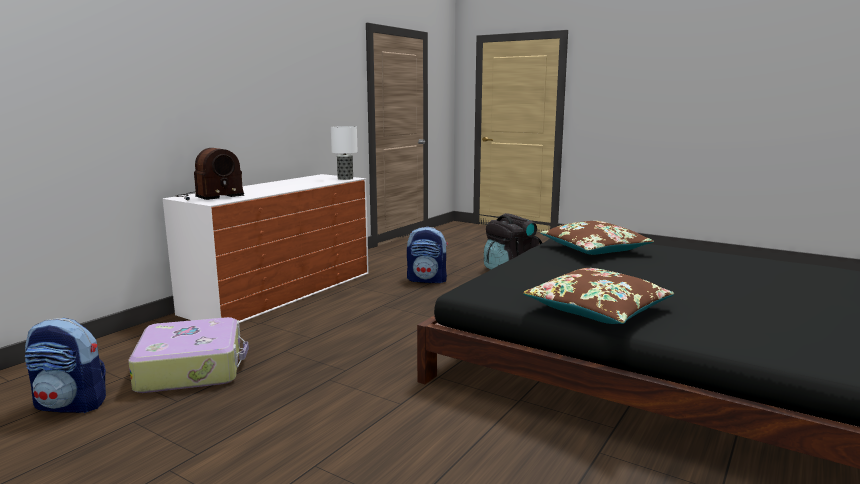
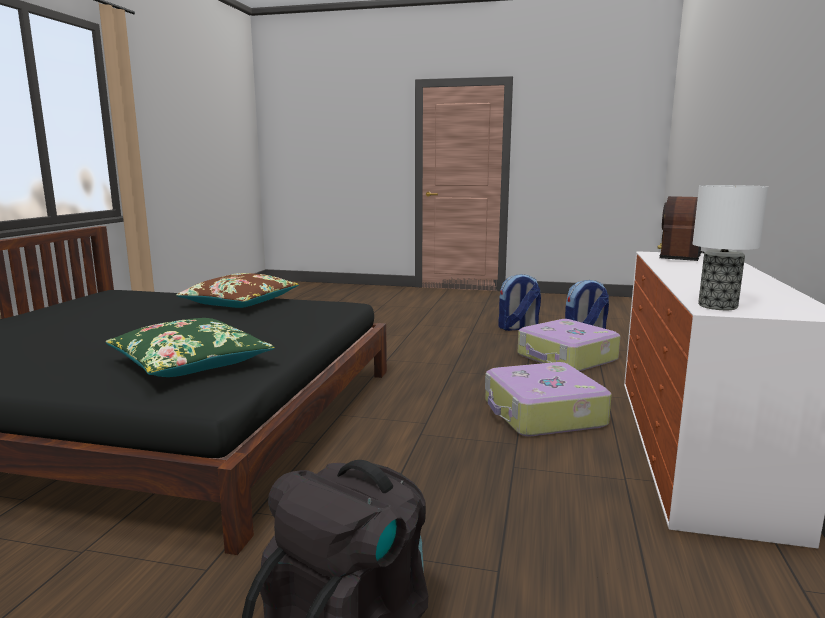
camera: 160 degrees right, 0 degrees up
backpack [407,227,448,283] -> backpack moved to [498,274,541,331]
brown pillow [540,221,654,255] -> green pillow [106,318,275,377]
none -> suitcase [485,362,612,436]

